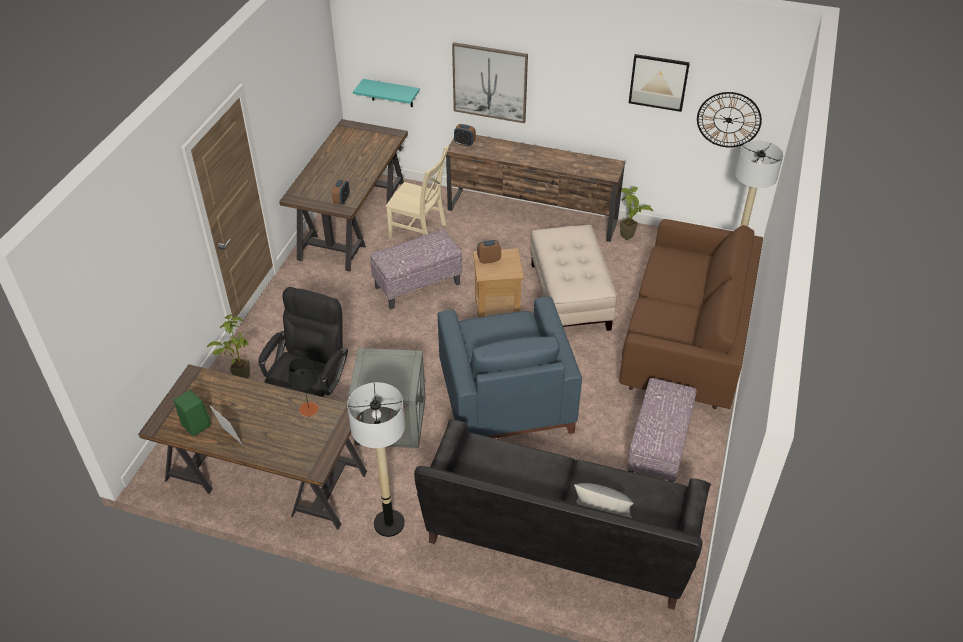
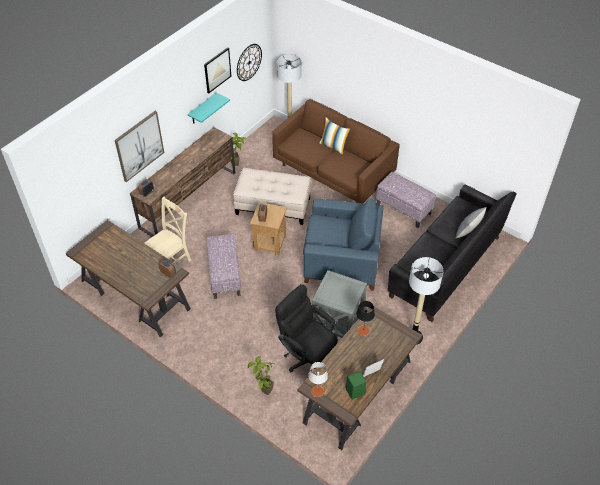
camera: 70 degrees left, 5 degrees up
turquoise shelf [353,79,420,107] -> turquoise shelf moved to [187,92,230,124]
none -> grey table lamp [308,362,328,397]
none -> pillow [319,117,351,155]

